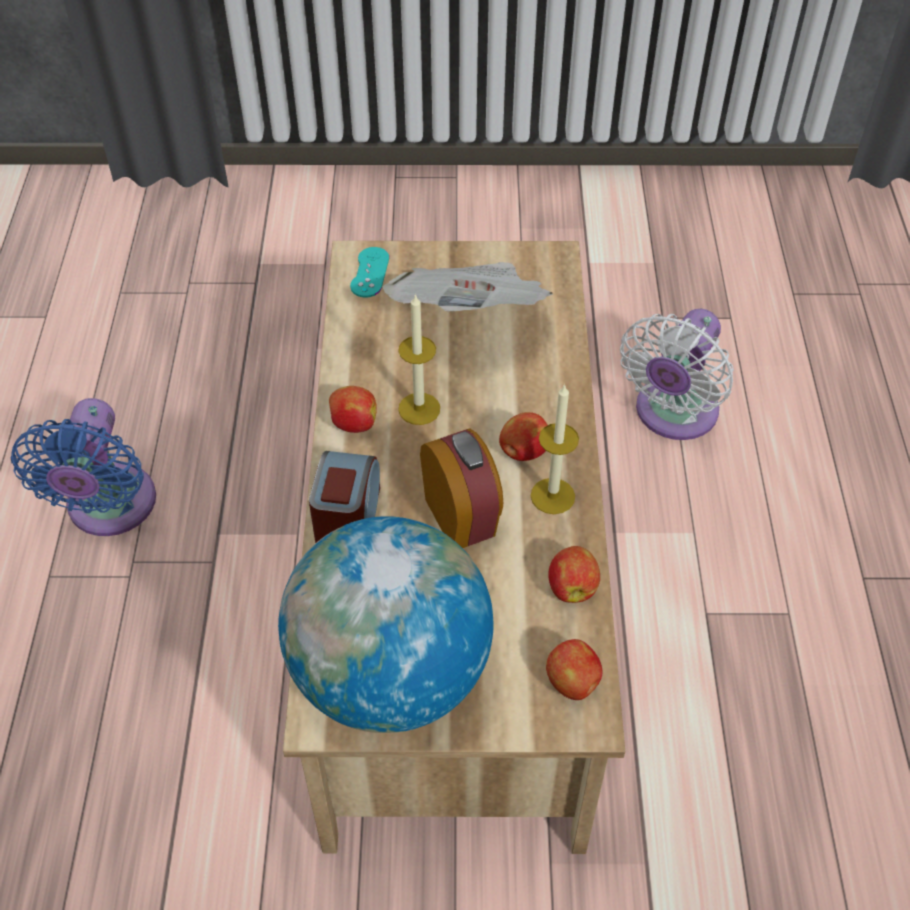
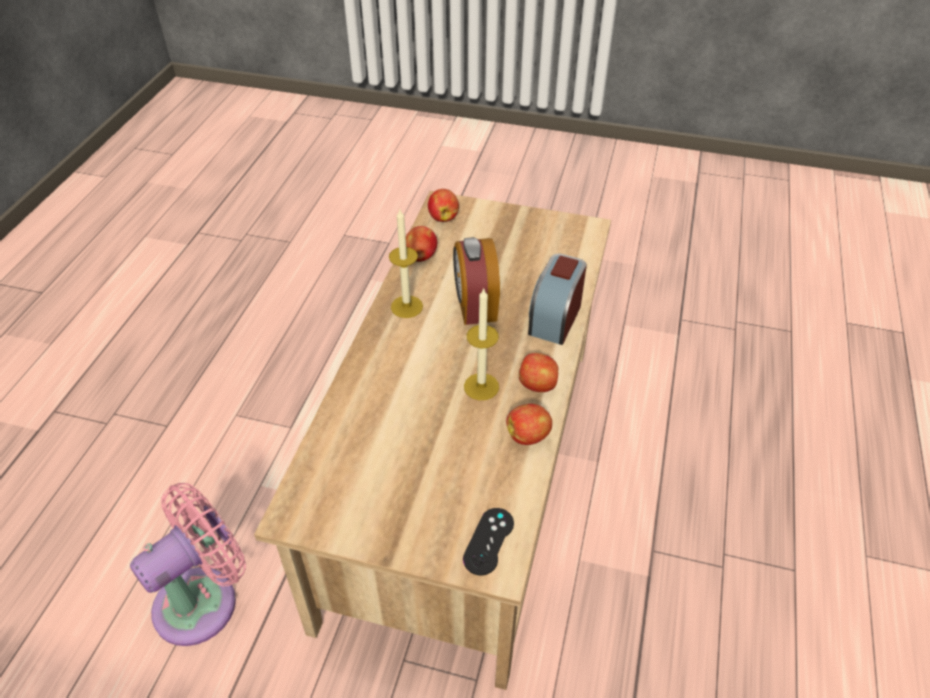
camera: 165 degrees left, 5 degrees down
blue fan [11,398,156,536] -> none
globe [278,516,493,733] -> none
turquoise game controller [350,247,389,297] -> black game controller [463,508,514,576]
newspaper [382,262,553,311] -> none
apple [499,412,548,461] -> apple moved to [506,404,552,445]
white fan [620,309,734,440] -> pink fan [130,483,246,646]

